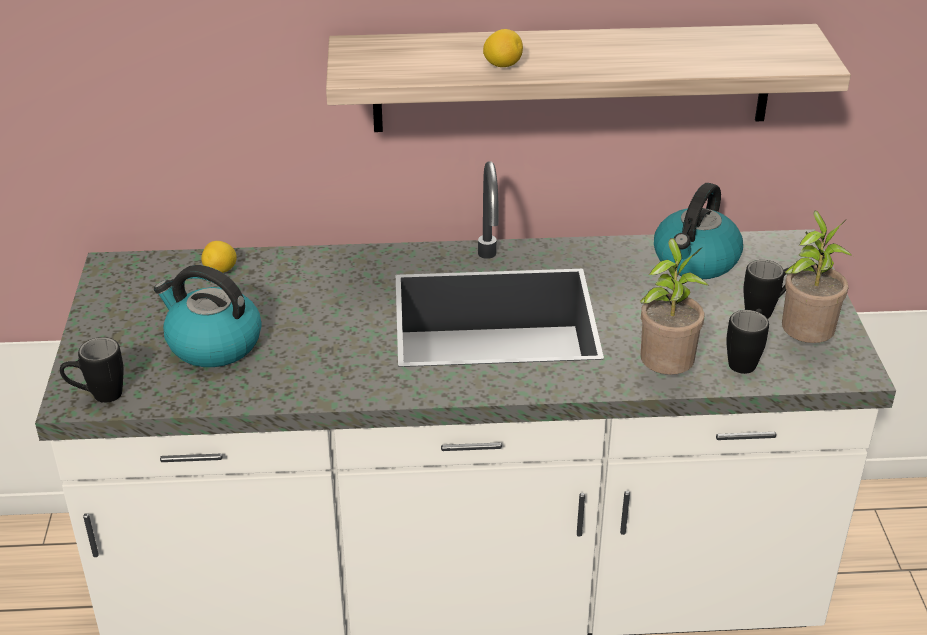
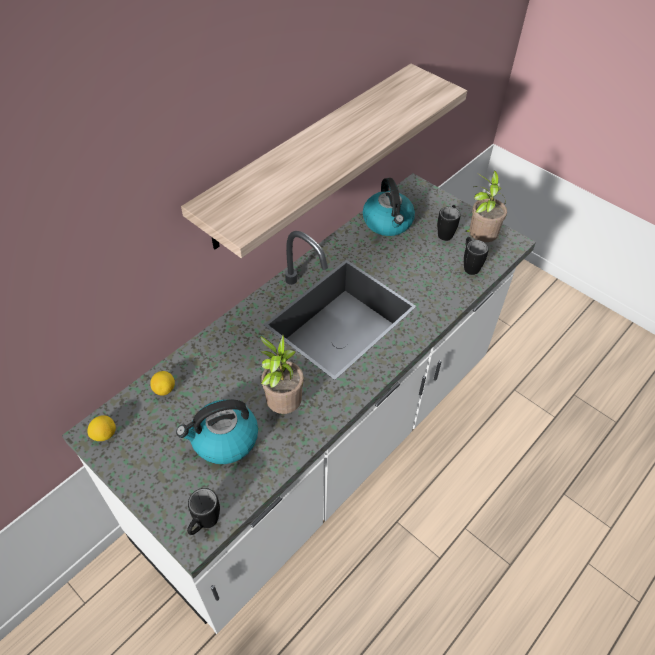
camera: 45 degrees left, 15 degrees up
lemon [483,29,523,67] -> lemon moved to [87,415,116,441]
potted plant [640,238,708,375] -> potted plant moved to [259,335,304,414]

